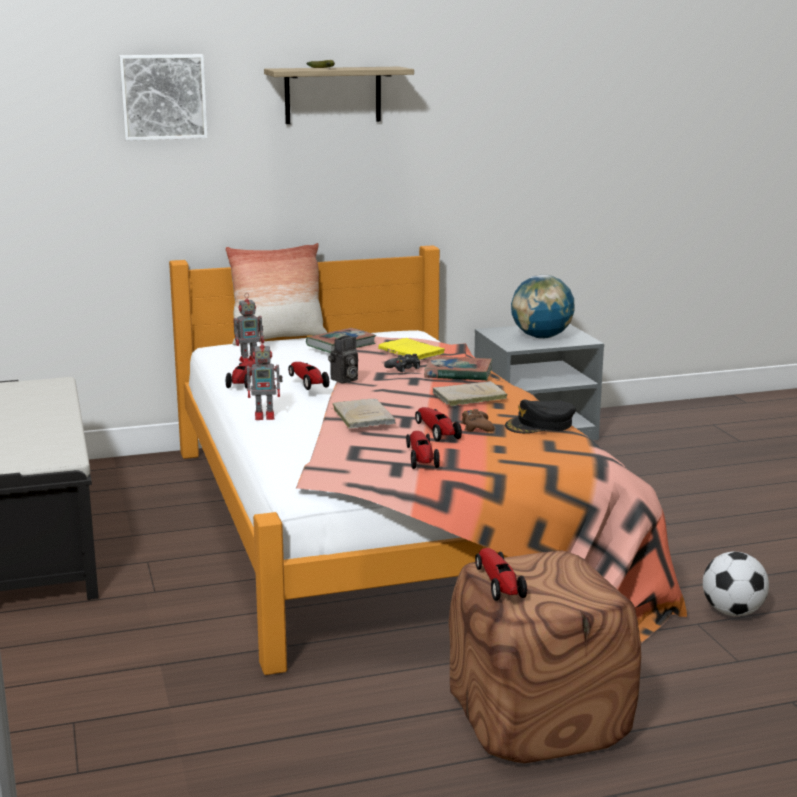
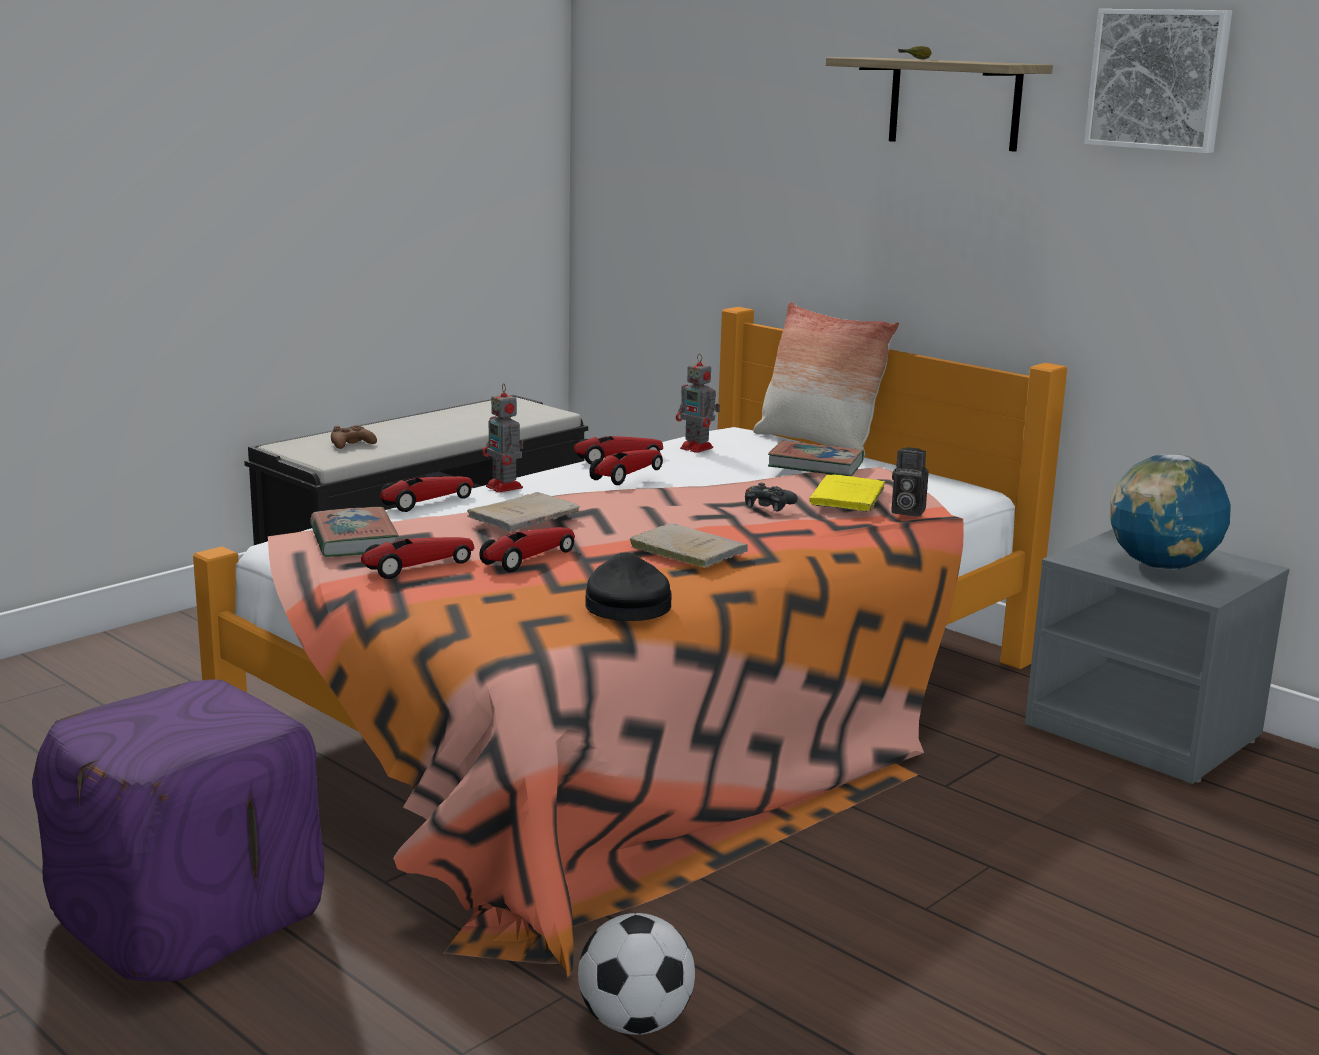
camera: 60 degrees right, 0 degrees up
picture [119,54,208,141] -> picture moved to [1084,9,1232,153]
camera [328,336,358,383] -> camera moved to [891,448,929,517]
book [424,356,492,381] -> book moved to [310,507,399,557]
brown ottoman [449,551,641,763] -> purple ottoman [32,680,324,982]
brown game controller [461,409,494,432] -> brown game controller moved to [331,425,377,449]
toy car [475,548,527,601] -> toy car moved to [380,476,474,512]
black cap [505,400,576,433] -> black cap turned 45 degrees clockwise [585,552,671,621]

